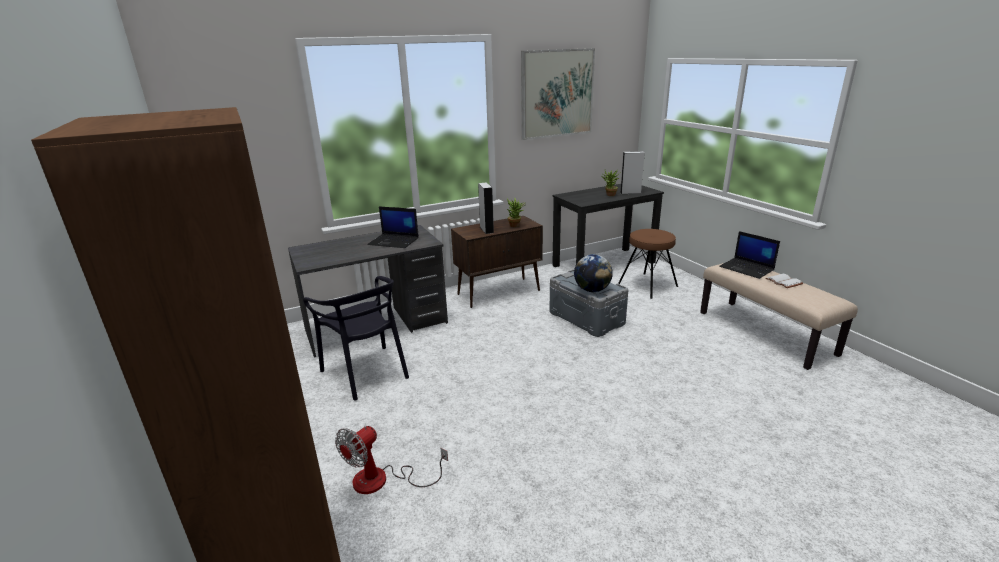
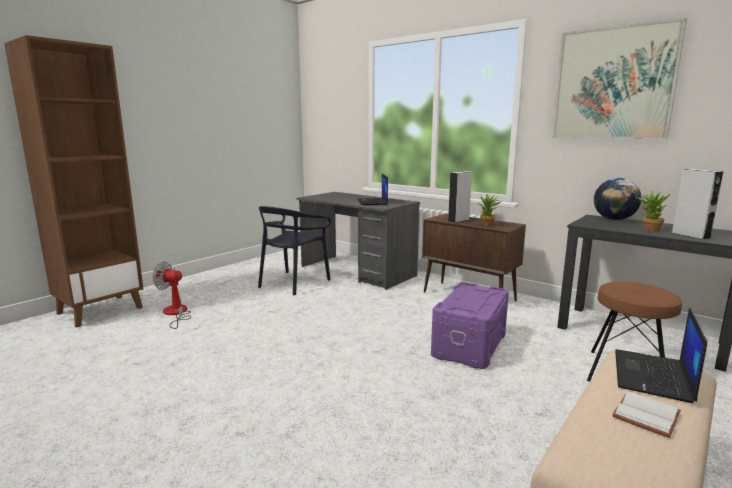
camera: 65 degrees right, 10 degrees down
grey storage box [549,269,628,337] -> purple storage box [431,282,509,369]
globe [574,254,613,292] -> globe moved to [594,178,642,220]

